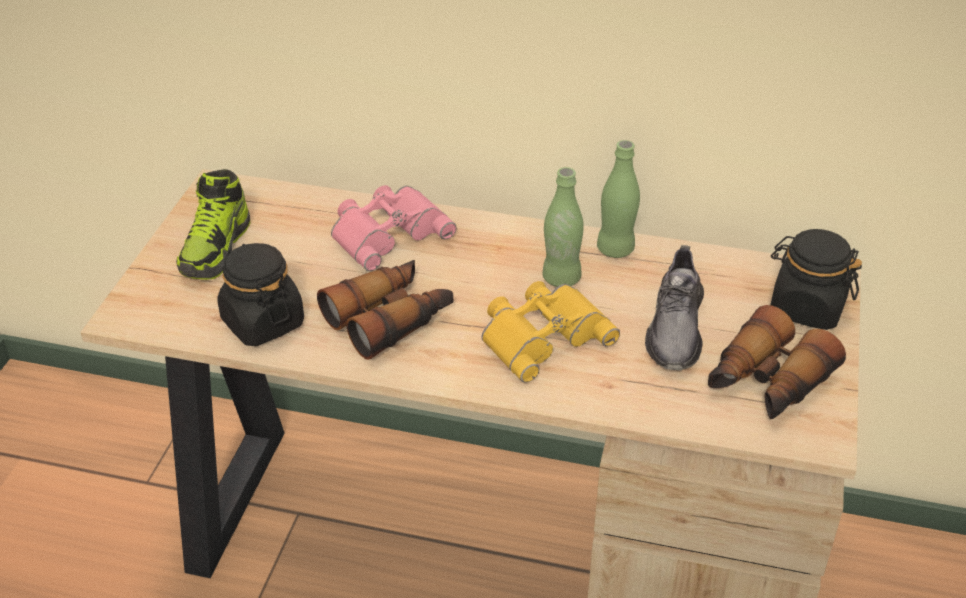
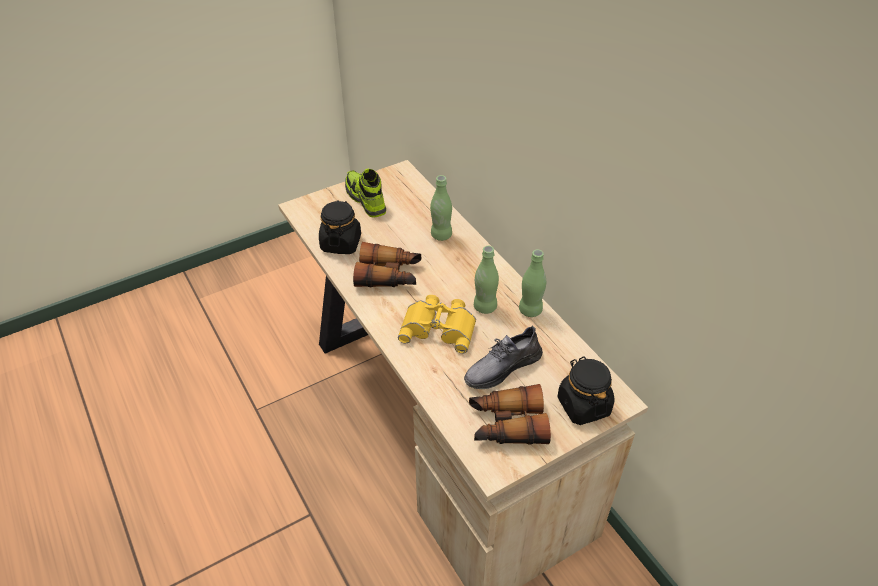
camera: 45 degrees right, 5 degrees up
shoe [176,169,250,280] -> shoe turned 90 degrees clockwise [345,169,386,218]
pink binoculars [331,185,457,271] -> green bottle [430,175,452,241]

